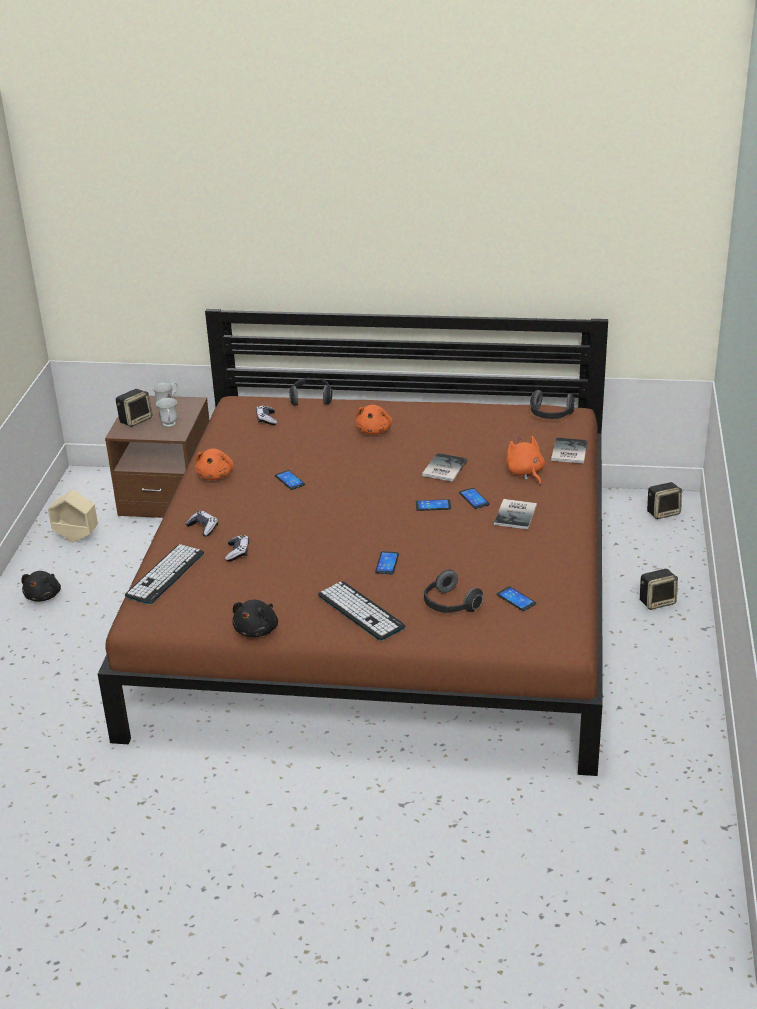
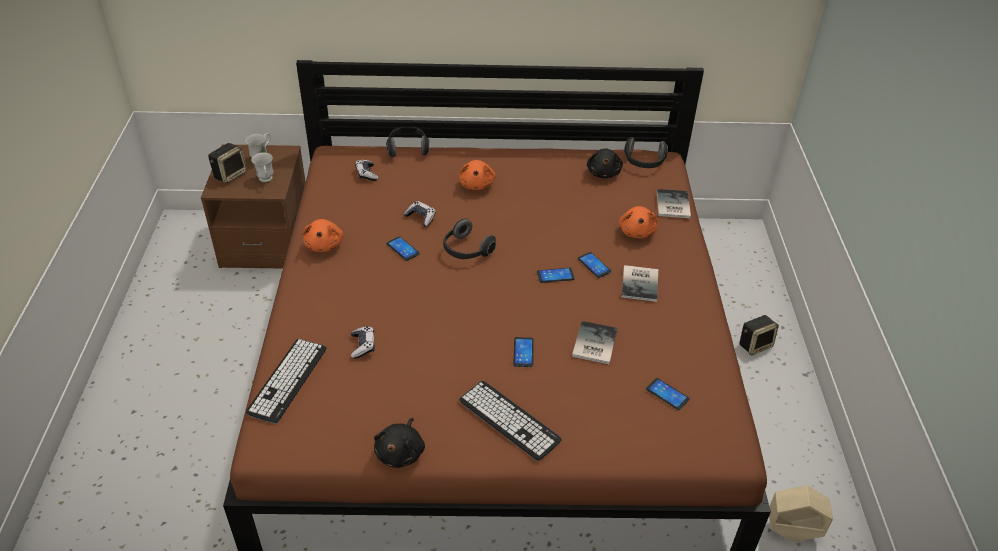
camera: 10 degrees left, 10 degrees up
black plush toy [21,571,61,602] -> black plush toy moved to [587,148,623,178]
beige planter [48,490,98,543] -> beige planter moved to [769,485,833,542]
game controller [186,511,218,537] -> game controller moved to [404,201,436,227]
book [422,453,468,482] -> book moved to [572,321,618,364]
headphones [424,570,483,613] -> headphones moved to [443,218,496,259]
orange plush toy [506,436,545,485] -> orange plush toy turned 150 degrees counterclockwise [619,206,658,238]
speaker [647,482,682,519] -> none

